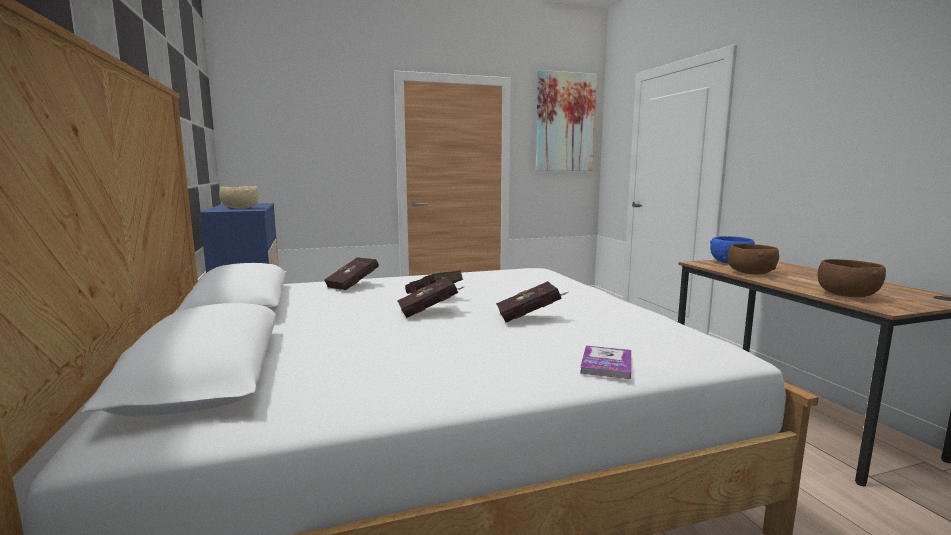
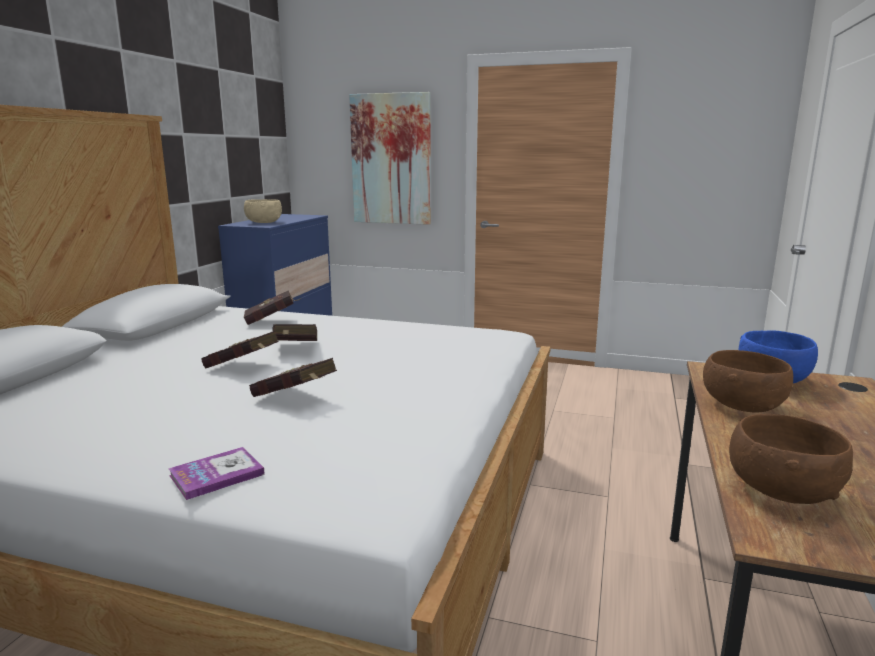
camera: 35 degrees right, 5 degrees up
picture [536,70,597,171] -> picture moved to [349,92,431,225]

